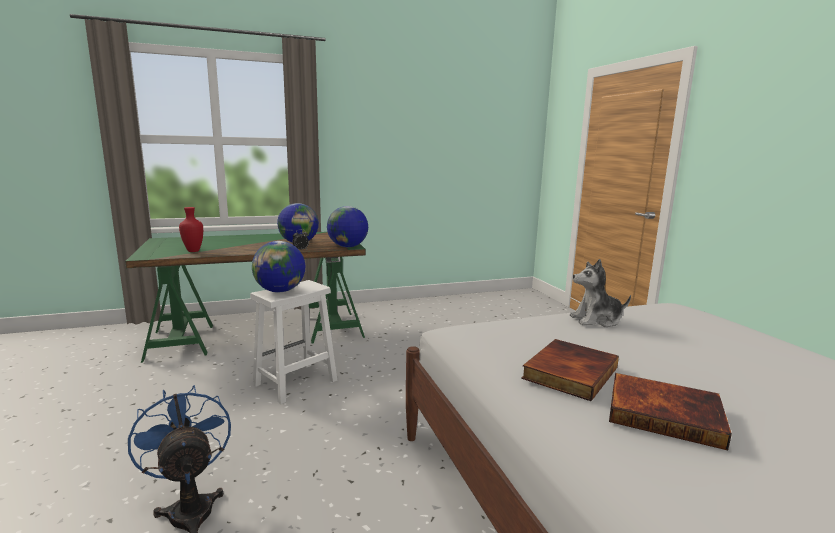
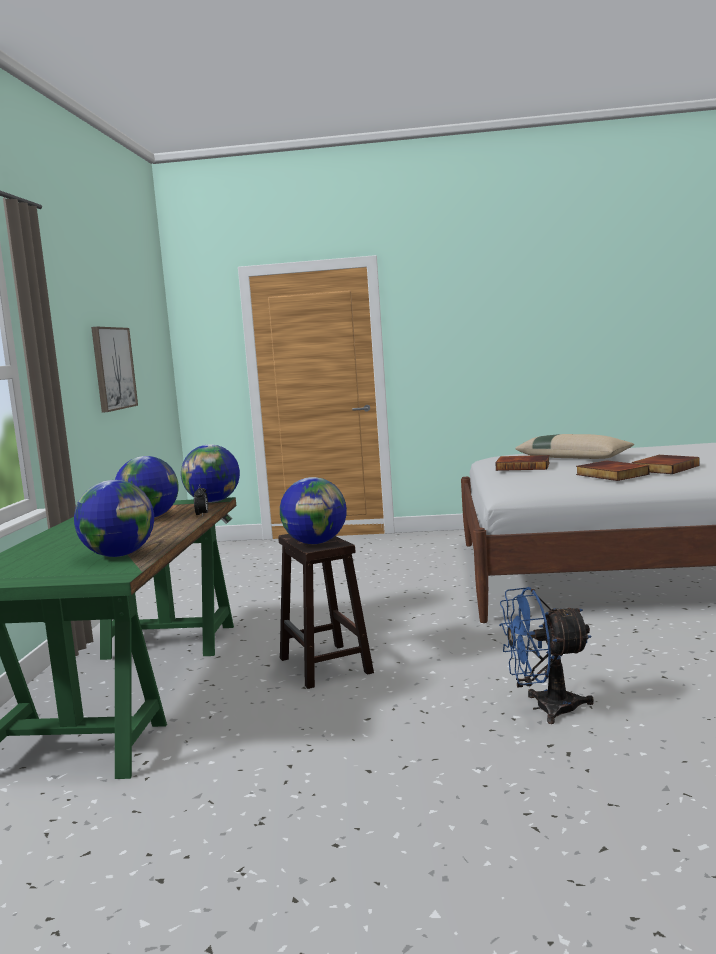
camera: 65 degrees left, 5 degrees down
red vase [179,207,203,252] -> globe [74,480,154,557]
white stool [250,280,337,404] -> brown stool [278,534,374,689]
plush toy [570,259,631,327] -> book [495,455,550,471]
none -> picture [91,327,138,413]
none -> beige pillow [515,434,634,459]

